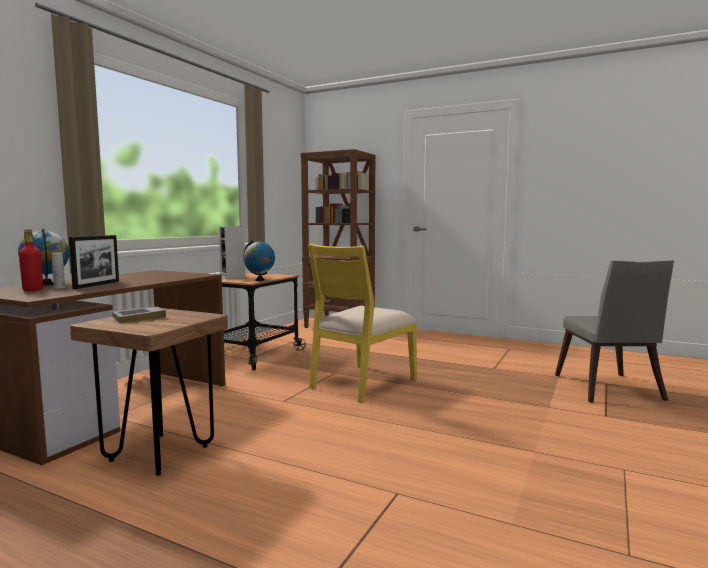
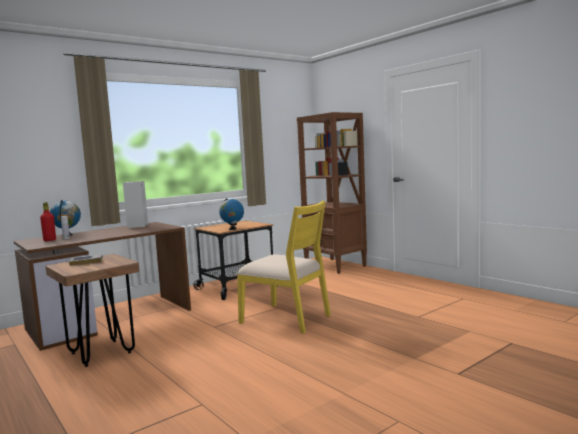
camera: 25 degrees right, 0 degrees up
picture frame [69,235,119,289] -> none
speaker [219,226,245,279] -> speaker moved to [123,181,148,228]
yellow chair [308,244,417,403] -> yellow chair turned 120 degrees counterclockwise [237,201,331,334]
grey chair [555,260,674,403] -> none

